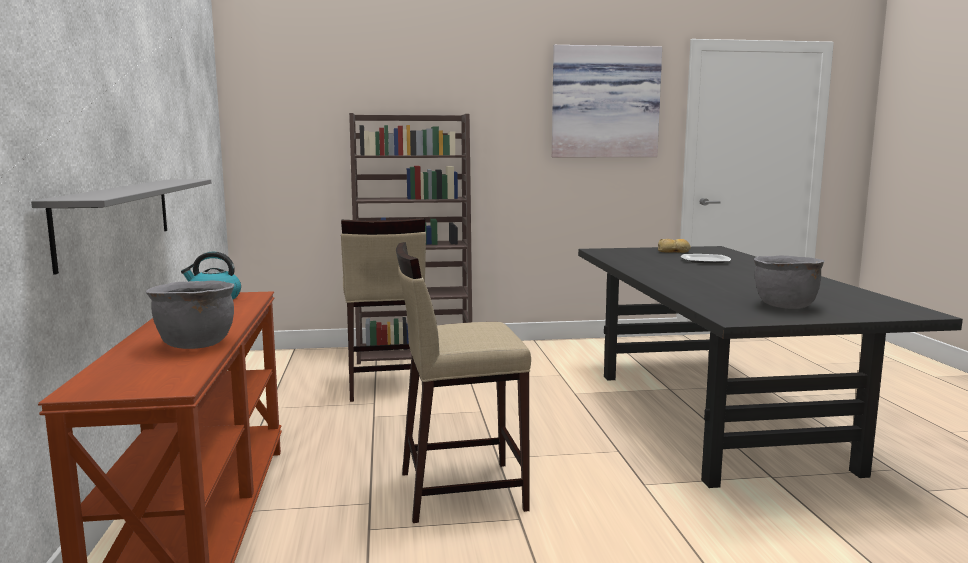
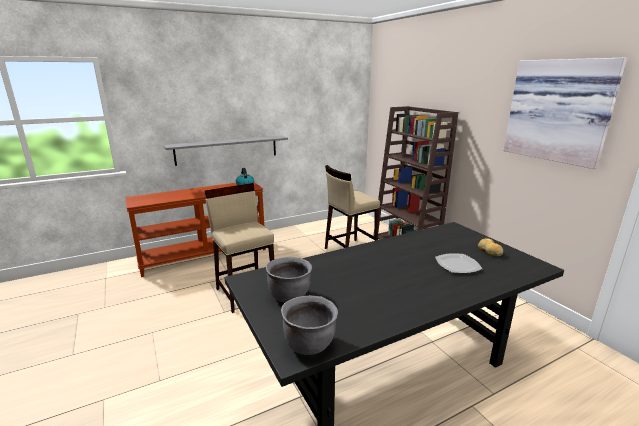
camera: 70 degrees right, 10 degrees up
grey cooking pot [146,281,234,349] -> grey cooking pot moved to [281,295,338,355]

